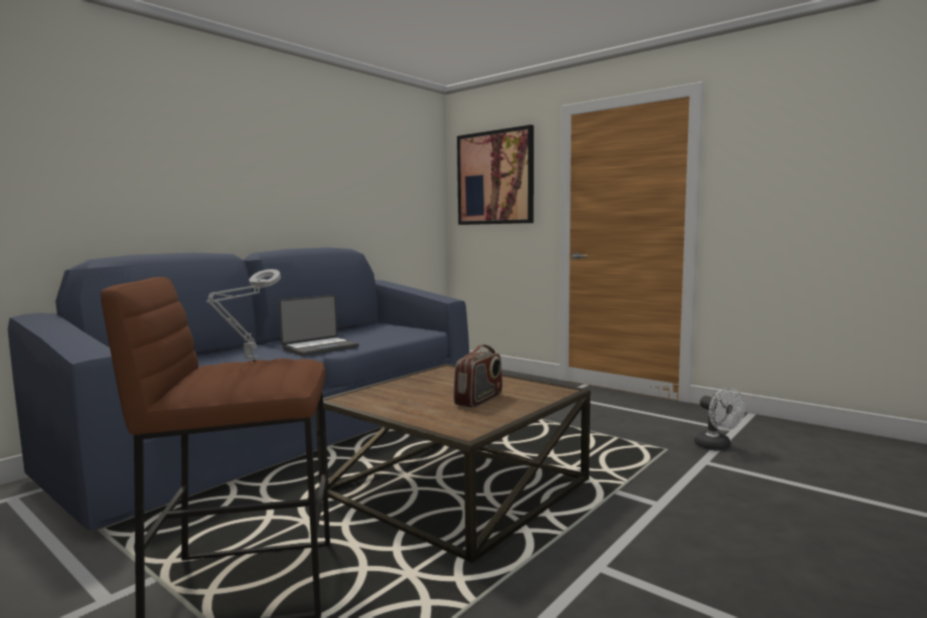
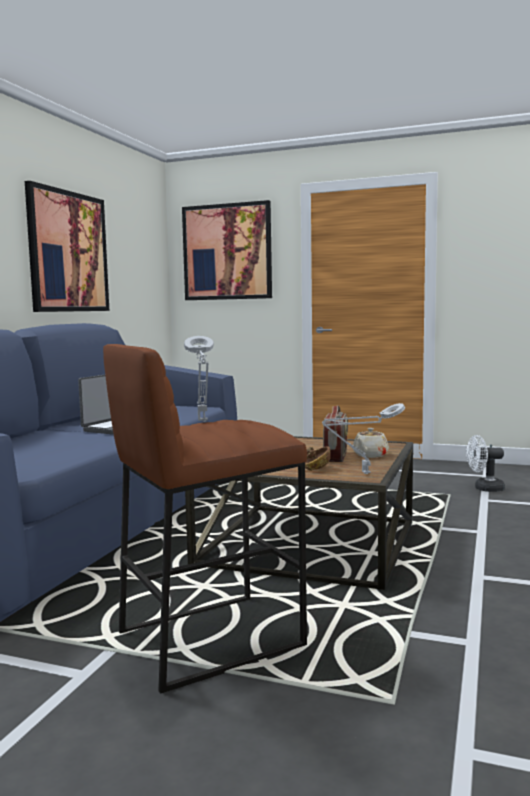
camera: 20 degrees left, 0 degrees up
white fan [694,388,745,451] -> white fan turned 135 degrees clockwise [466,435,505,492]
none -> picture [25,181,109,312]
none -> brown bowl [305,446,331,471]
none -> grey table lamp [322,403,405,474]
none -> beige teapot [353,428,389,458]

